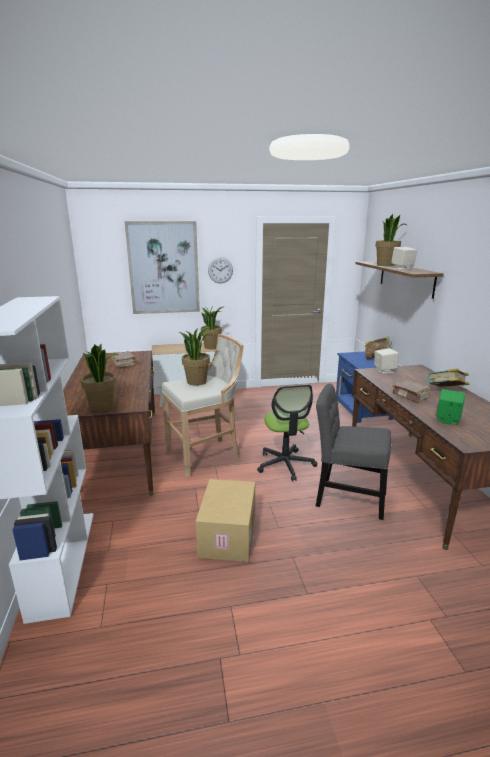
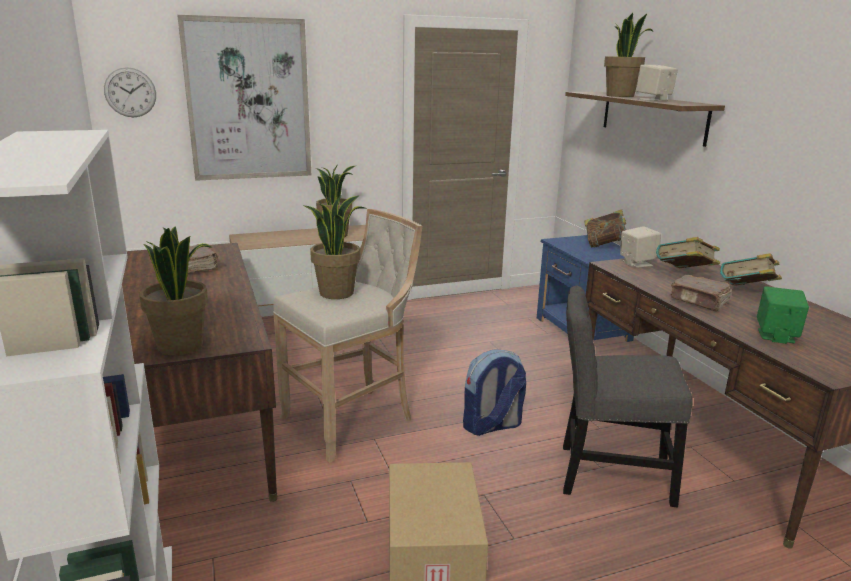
camera: 10 degrees left, 0 degrees up
wall clock [208,257,233,283] -> wall clock moved to [104,67,156,117]
office chair [257,385,317,481] -> backpack [463,349,526,436]
none -> book [656,237,720,268]

